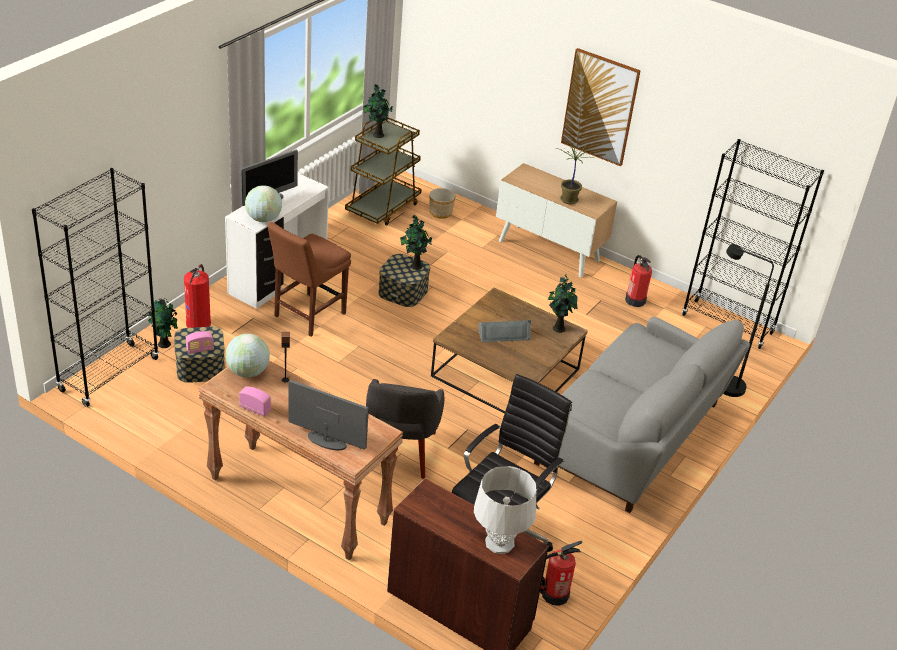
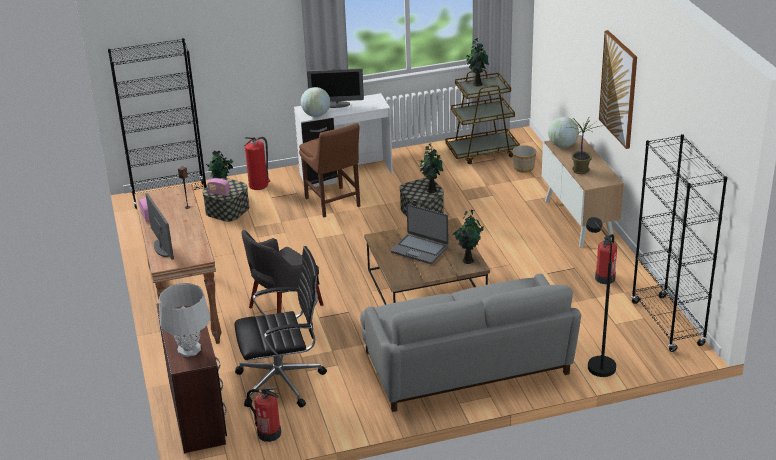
camera: 45 degrees right, 5 degrees down
globe [225,334,270,378] -> globe moved to [548,117,579,148]
brown chair [267,222,351,337] -> brown chair turned 105 degrees counterclockwise [299,123,360,217]
grey speaker [479,320,531,342] -> laptop [391,204,448,264]

